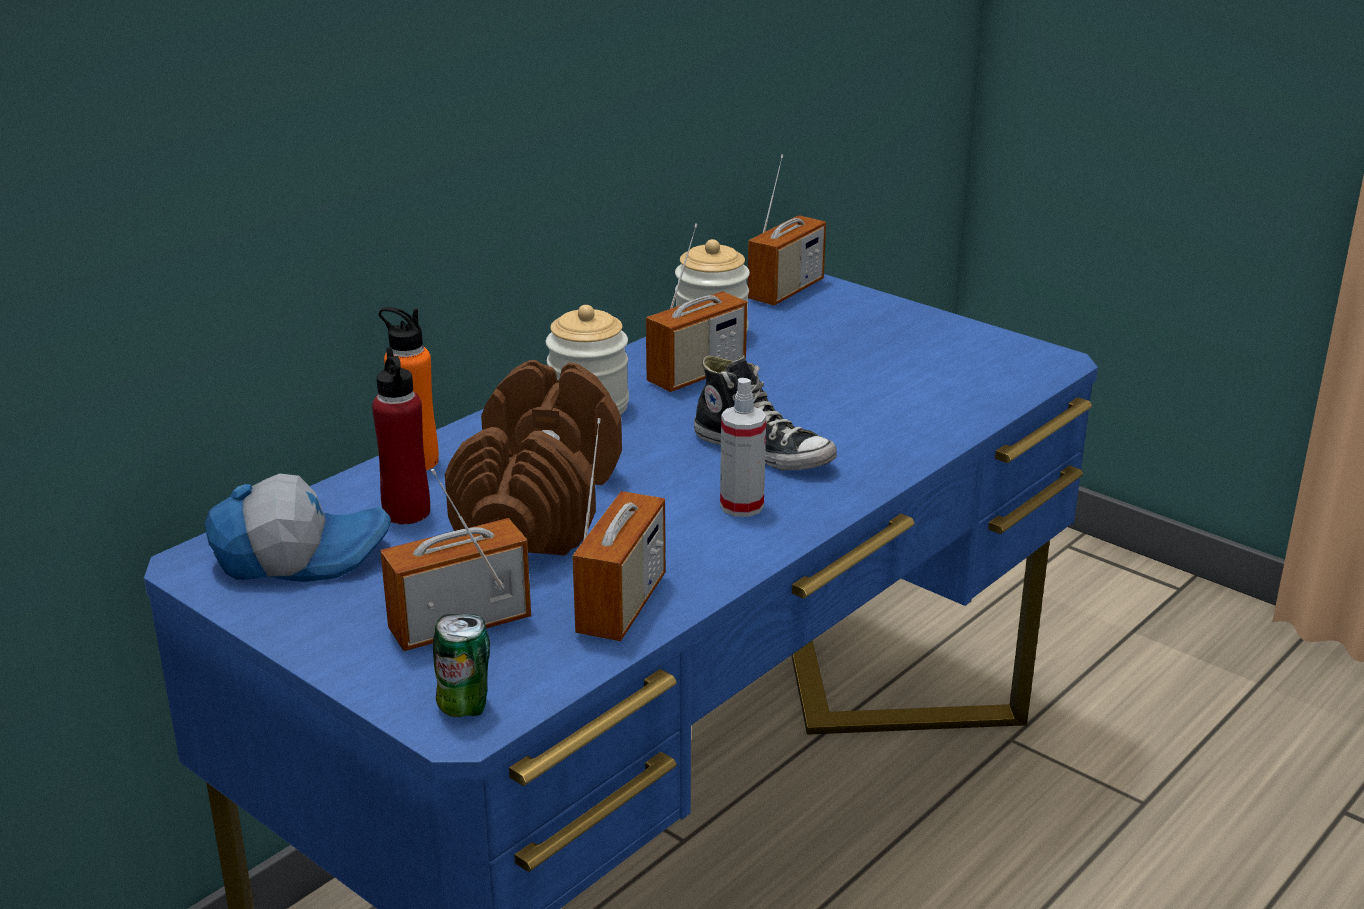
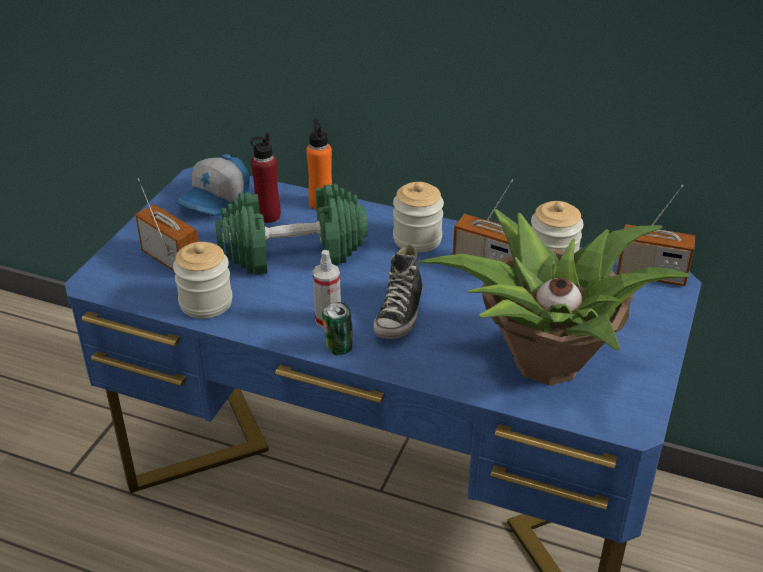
camera: 70 degrees right, 10 degrees up
cap [204,473,391,582] -> cap turned 60 degrees clockwise [176,154,250,216]
can [433,614,490,717] -> can moved to [322,302,353,355]
brown dumbbell [445,360,622,556] -> green dumbbell [215,184,368,274]
radio [573,418,665,641] -> jar [173,242,232,319]
none -> potted plant [419,209,690,385]

